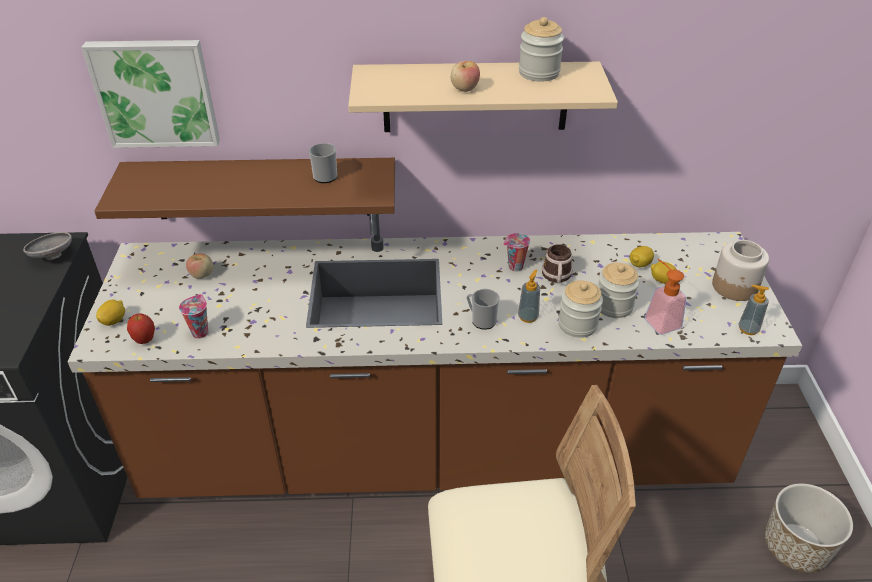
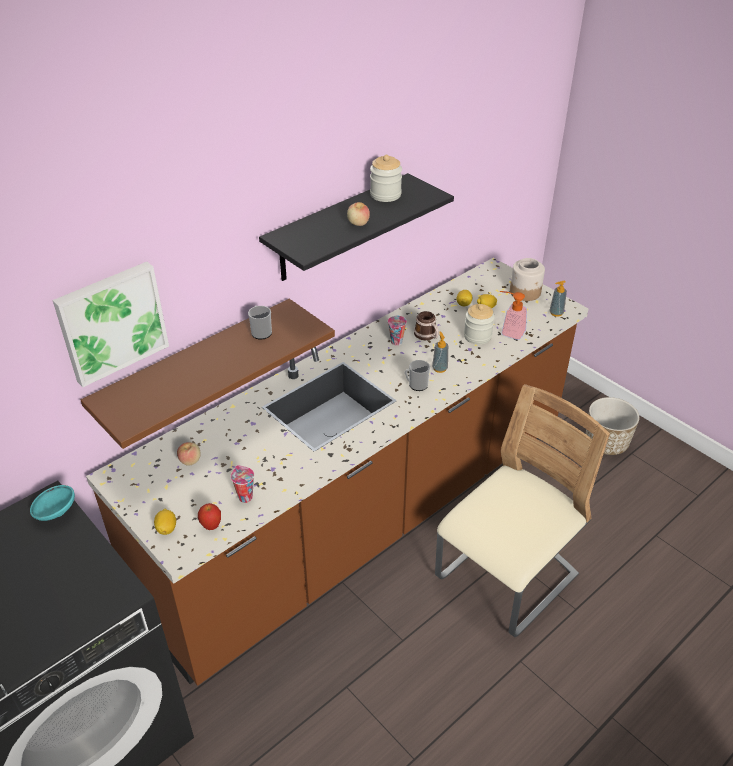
camera: 40 degrees left, 0 degrees up
grey bowl [23,232,72,260] -> turquoise bowl [30,485,75,521]
beige shelf [348,62,618,132] -> black shelf [259,173,454,281]
jar [558,280,603,338] -> none

